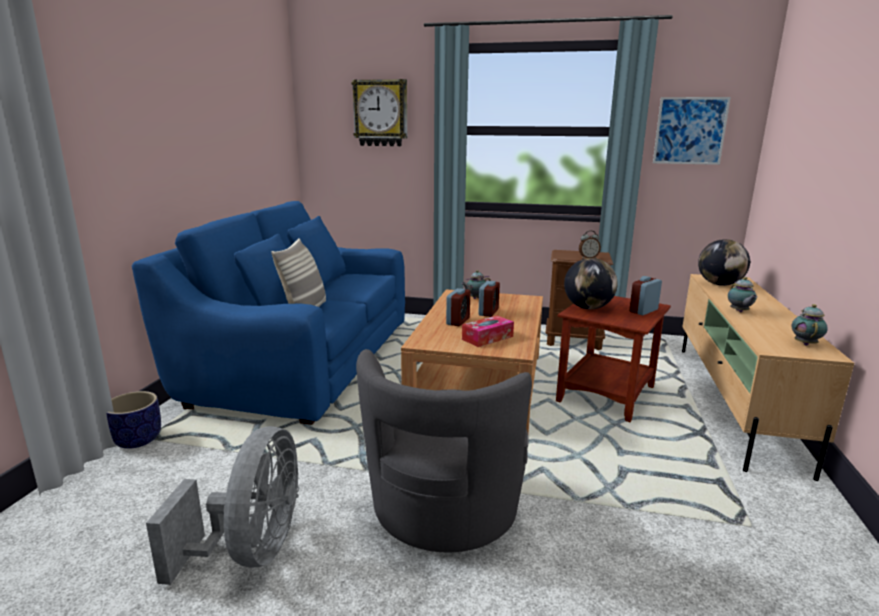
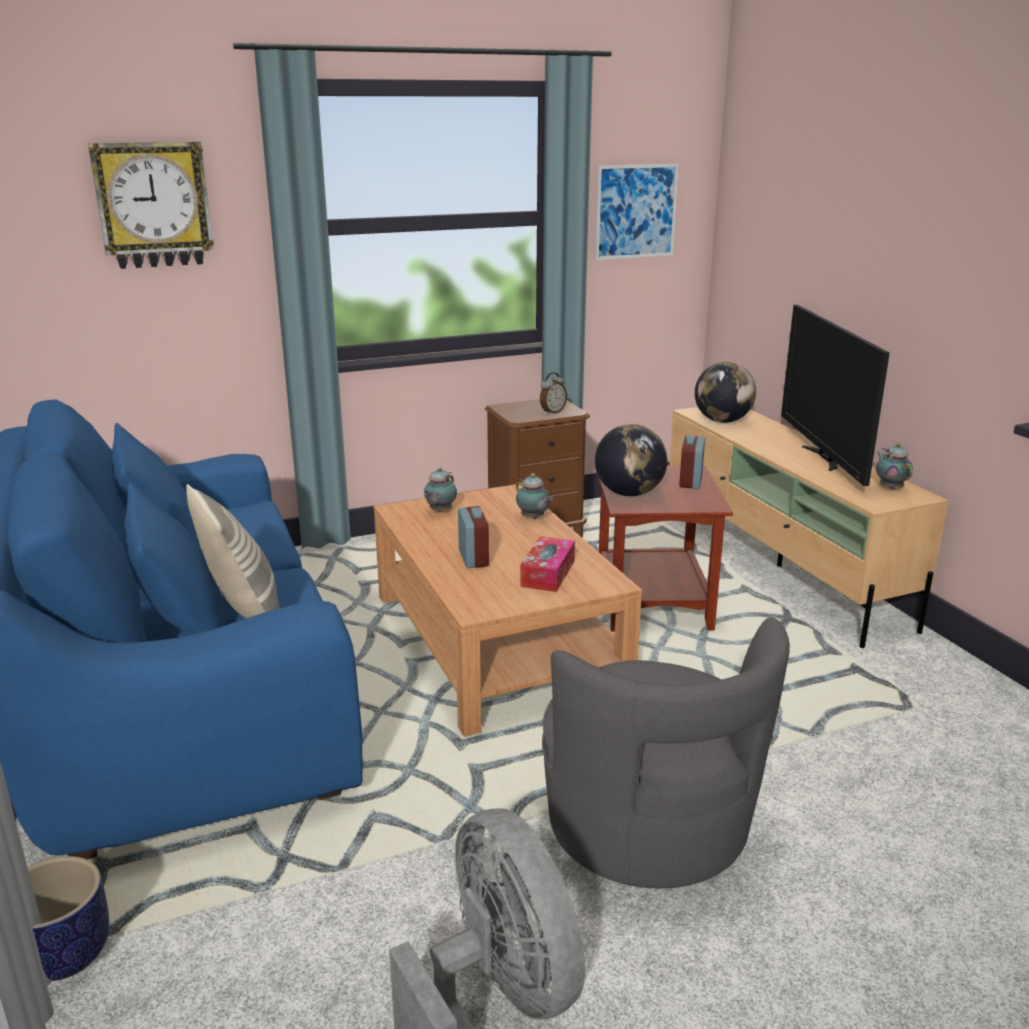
camera: 35 degrees left, 5 degrees up
alarm clock [478,281,500,317] -> none
teapot [728,277,758,312] -> teapot moved to [516,473,553,519]
none -> television [781,305,890,486]

